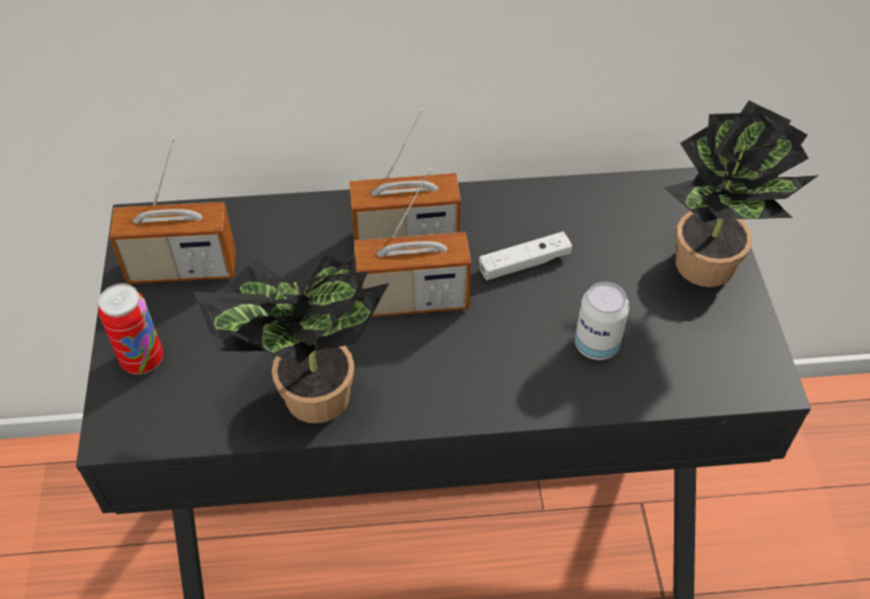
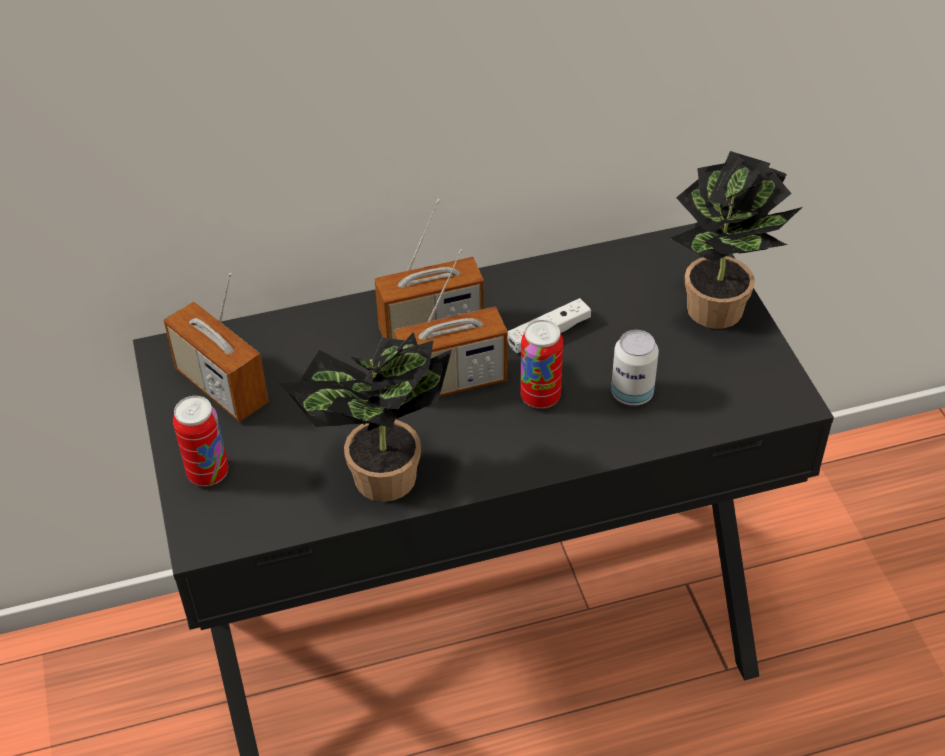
camera: 10 degrees left, 5 degrees down
radio [109,137,236,284] -> radio turned 60 degrees clockwise [164,273,269,422]
none -> can [520,320,563,409]

